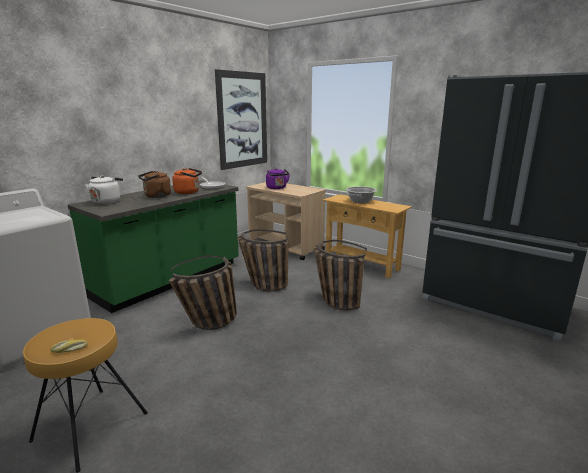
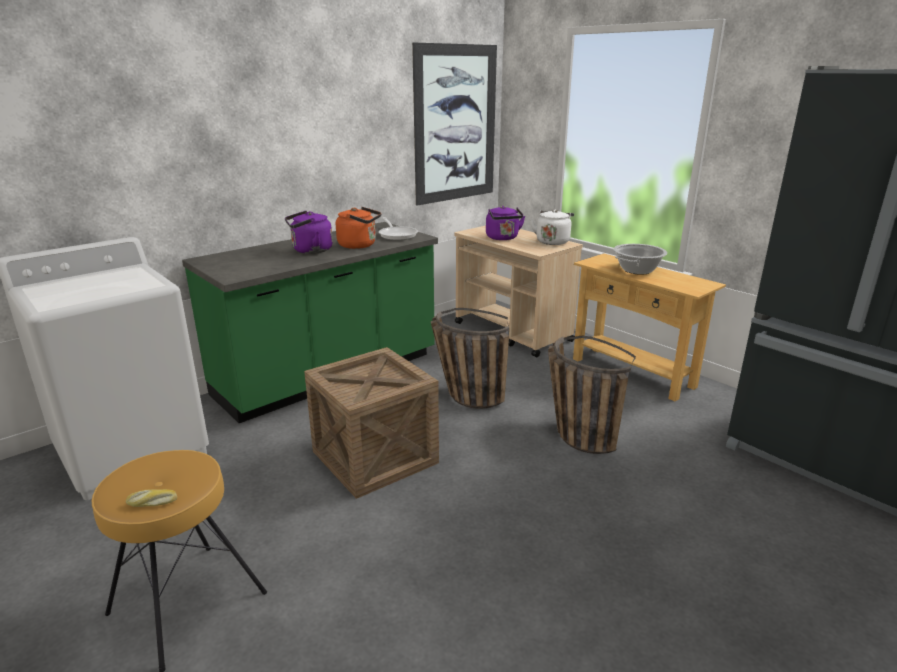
camera: 10 degrees right, 5 degrees up
white kettle [85,175,123,204] -> white kettle moved to [530,209,574,245]
brown kettle [138,171,171,198] -> purple kettle [285,211,333,254]
basket [168,255,237,330] -> crate [304,347,439,499]

